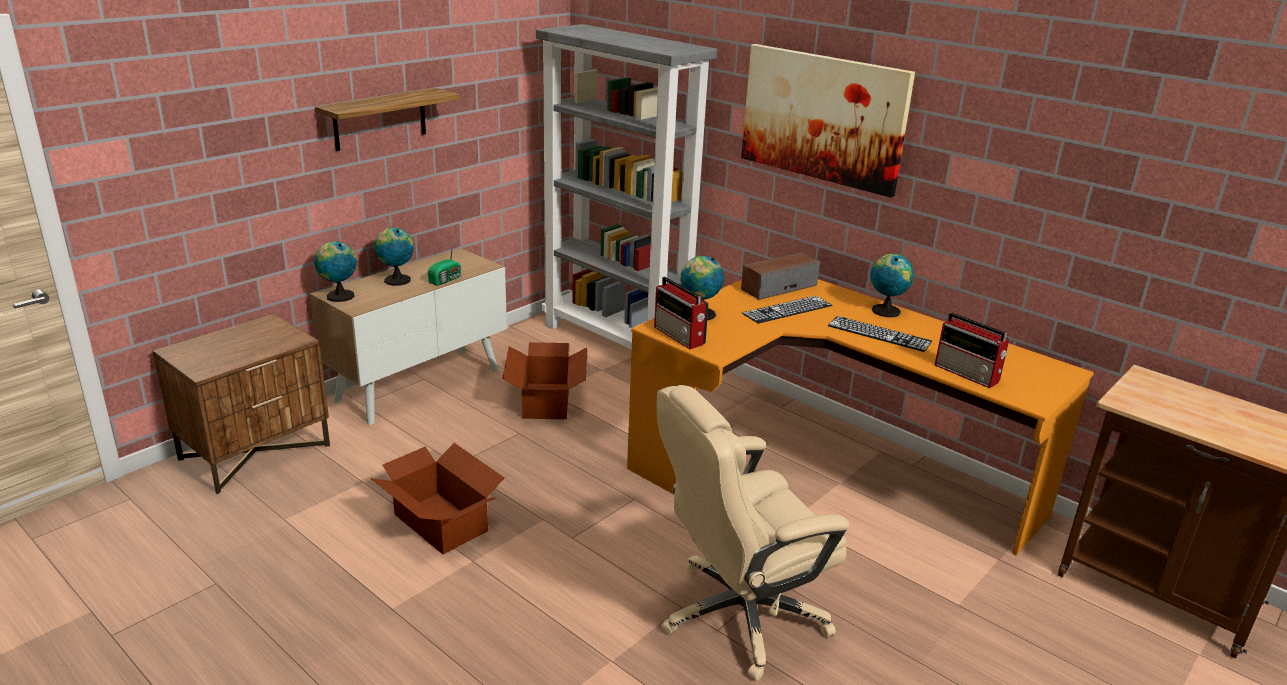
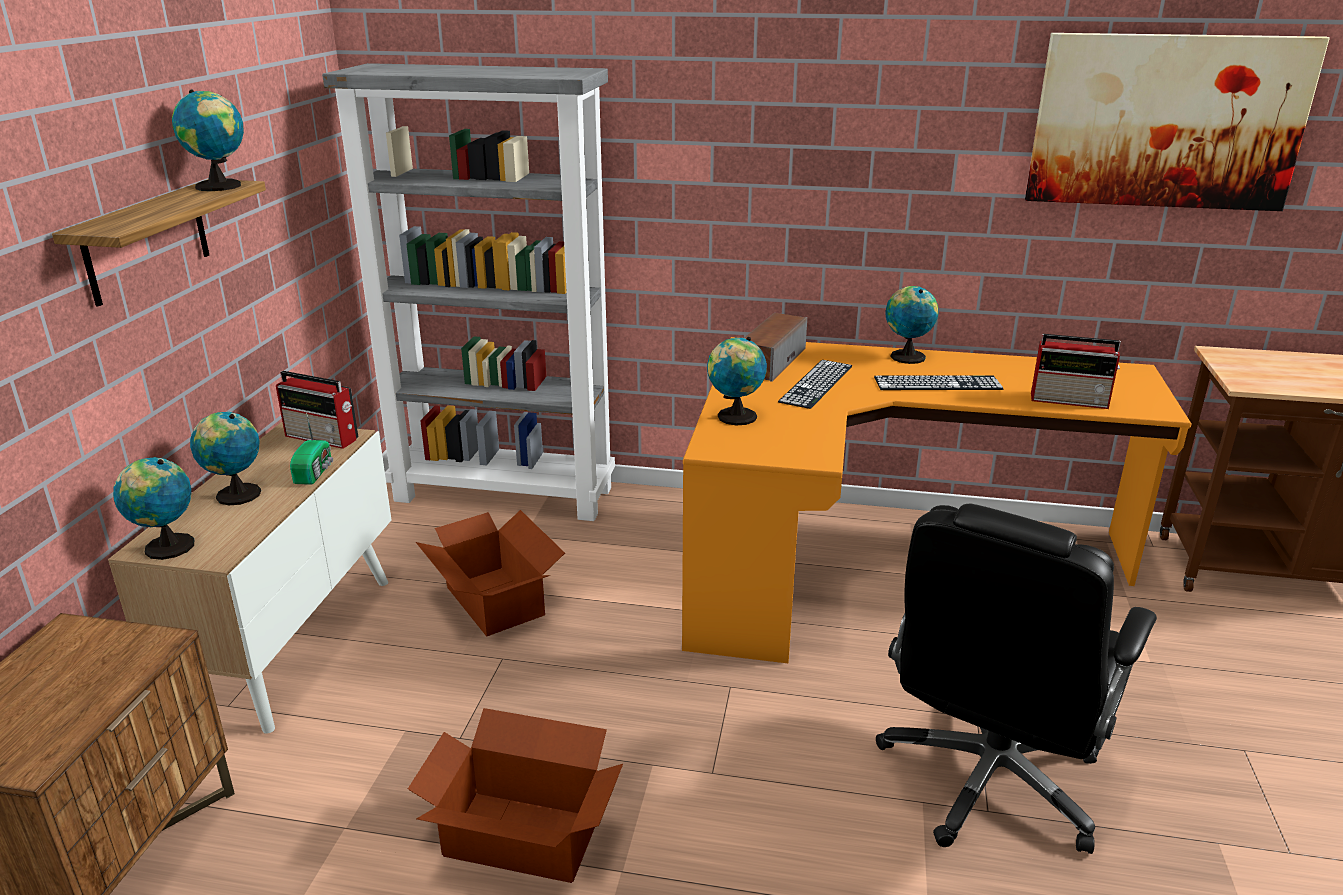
camera: 30 degrees left, 0 degrees up
radio [654,277,709,349] -> radio moved to [276,371,358,449]
beige office chair [657,385,849,681] -> black office chair [876,504,1157,854]
picture [741,44,915,198] -> picture moved to [1025,33,1330,211]
none -> globe [172,90,244,191]

